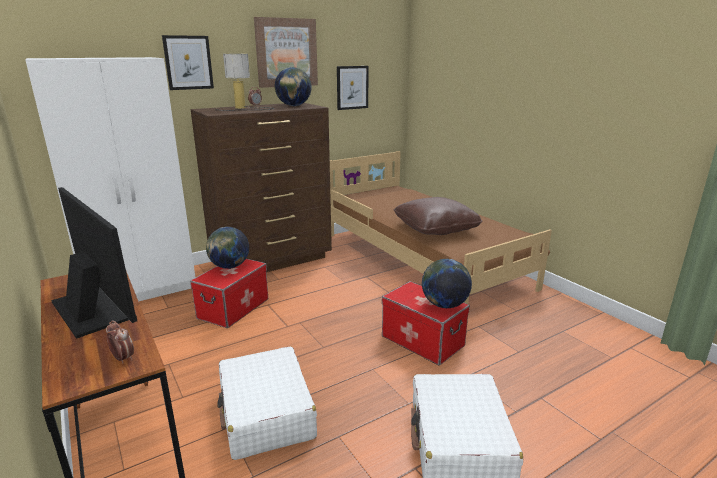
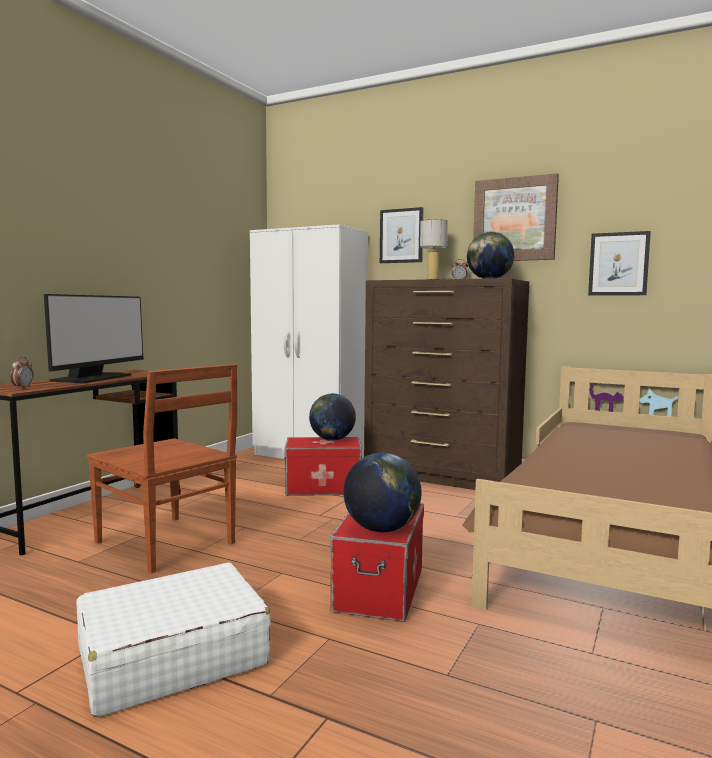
camera: 60 degrees right, 15 degrees down
white suitcase [217,346,317,460] -> brown chair [87,364,237,574]
brown pillow [394,197,483,235] -> none

